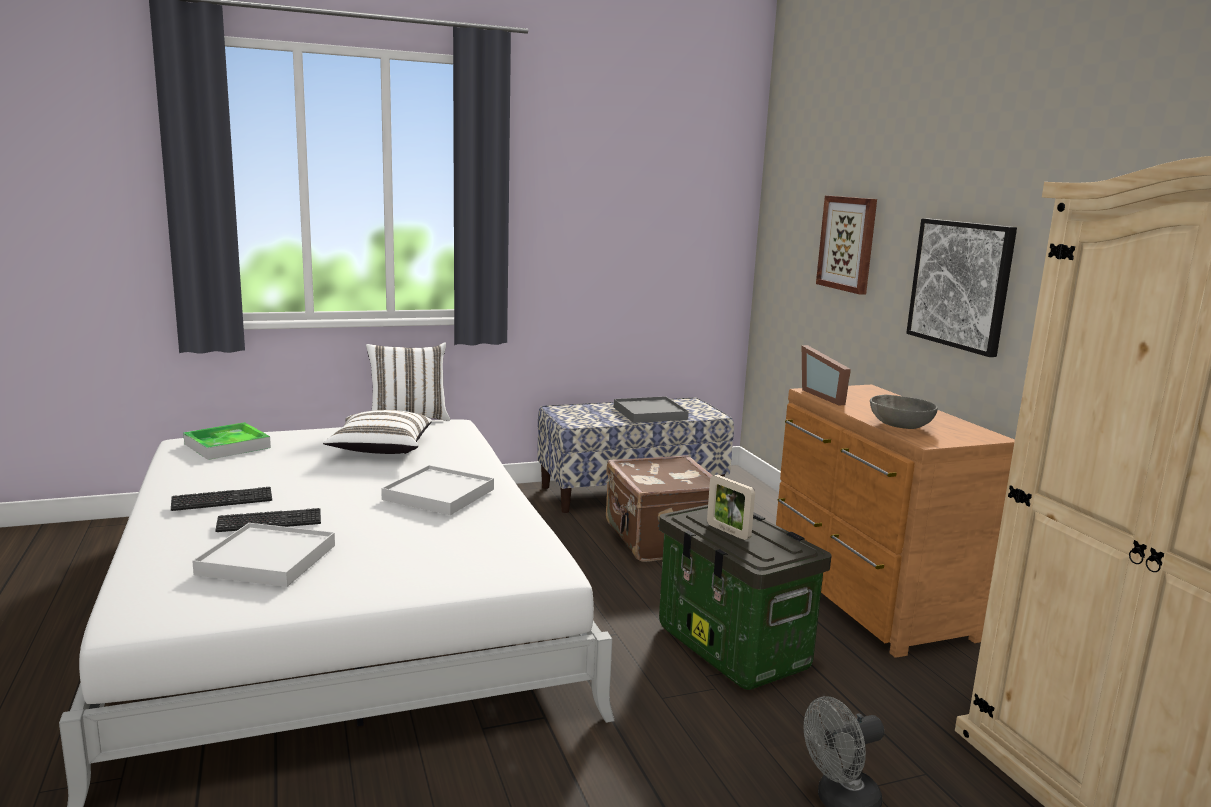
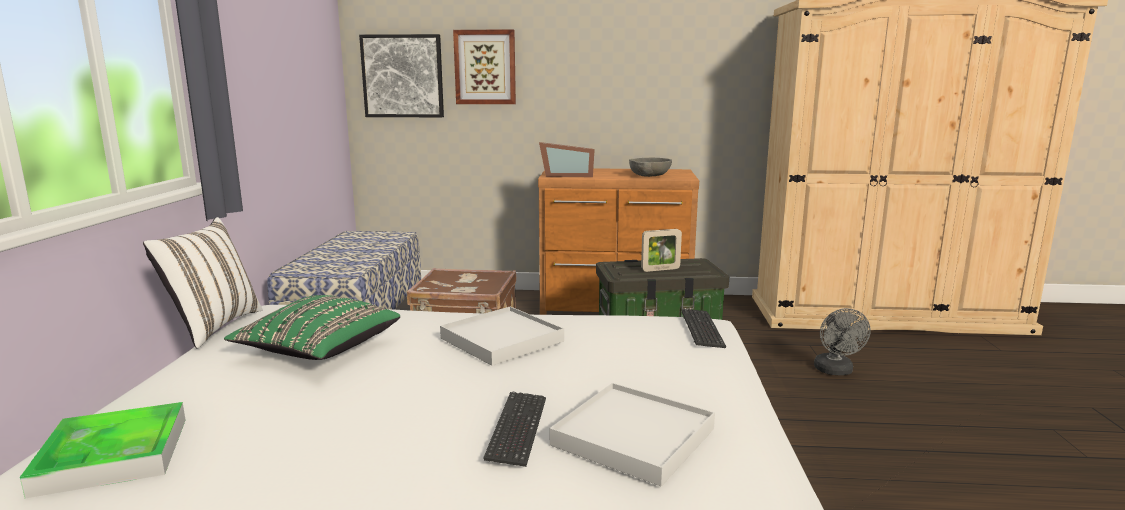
camera: 65 degrees left, 0 degrees up
keyboard [171,487,272,511] -> keyboard moved to [682,309,726,348]
white pillow [323,410,432,454] -> green pillow [224,295,400,360]
grey tray [614,397,689,423] -> none
picture [906,218,1017,357] -> picture moved to [359,34,444,117]

